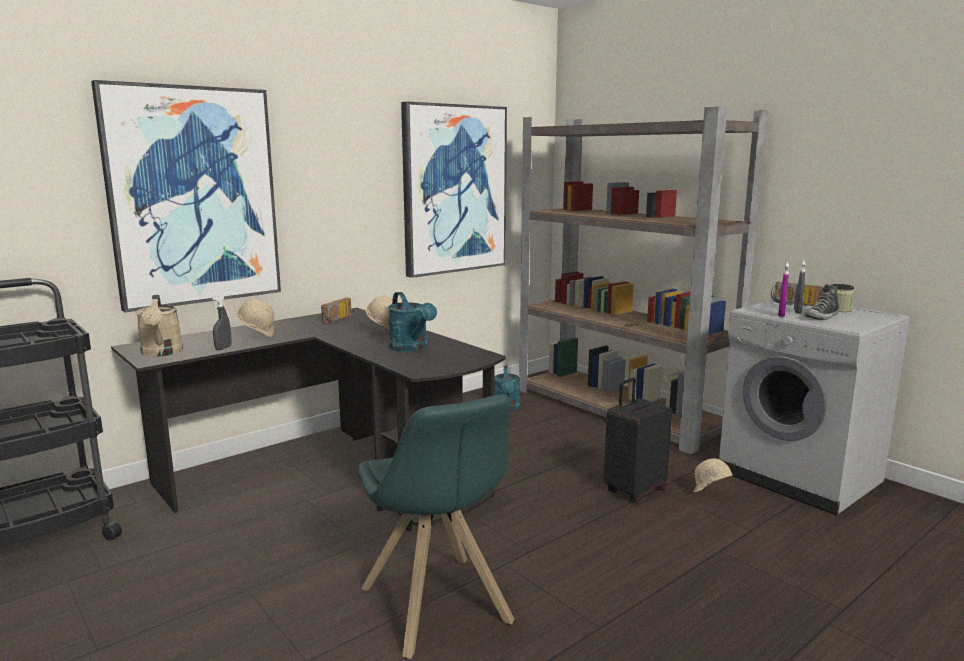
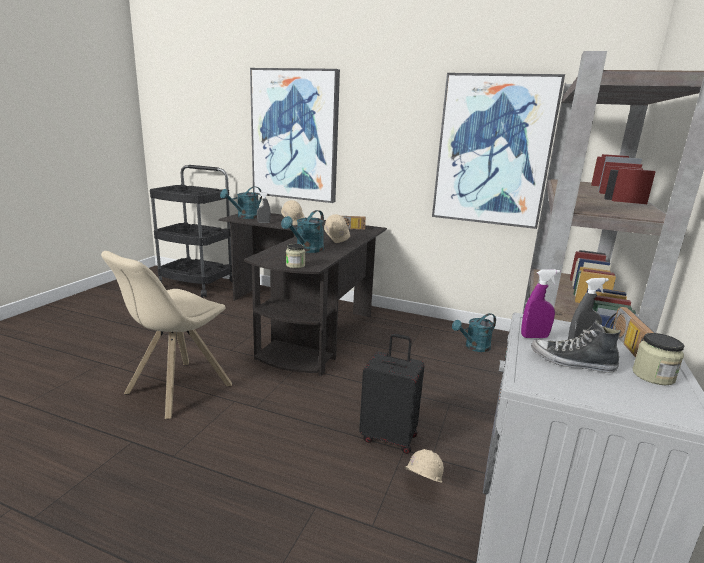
camera: 60 degrees right, 5 degrees up
beige watering can [136,295,183,357] -> turquoise watering can [220,187,262,219]
turquoise chair [358,394,514,659] -> beige chair [101,251,232,419]
none -> jar [286,244,305,268]

